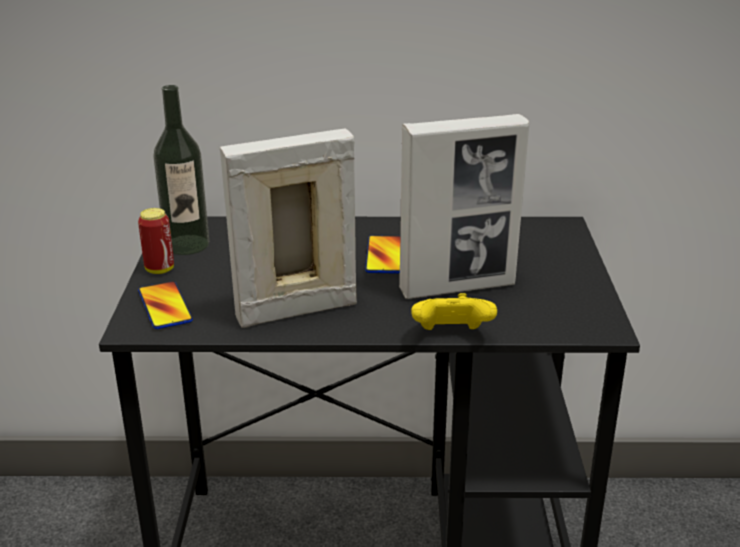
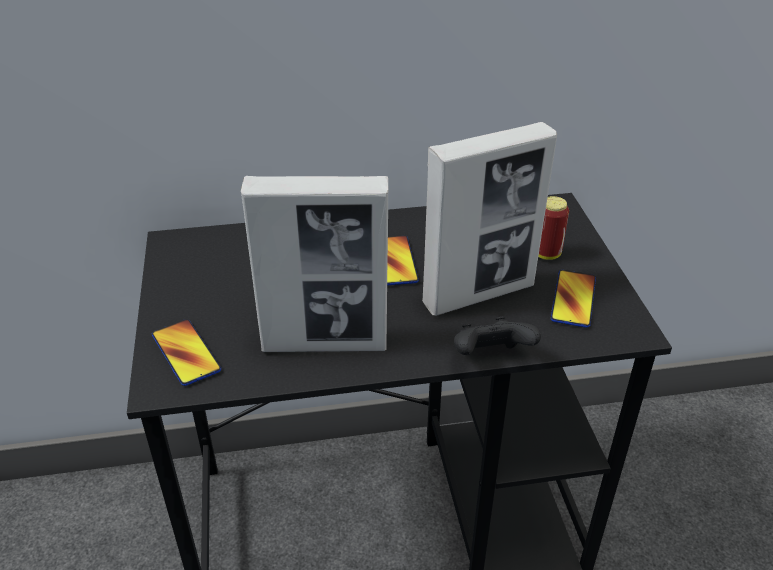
camera: 10 degrees left, 10 degrees up
can [138,208,174,274] -> can moved to [538,196,569,260]
bottle [153,85,209,255] -> none
picture frame [220,128,357,328] -> picture frame turned 150 degrees counterclockwise [241,176,389,352]
yellow game controller [411,293,497,330] -> black game controller [454,316,541,355]
none -> phone [551,270,596,328]

